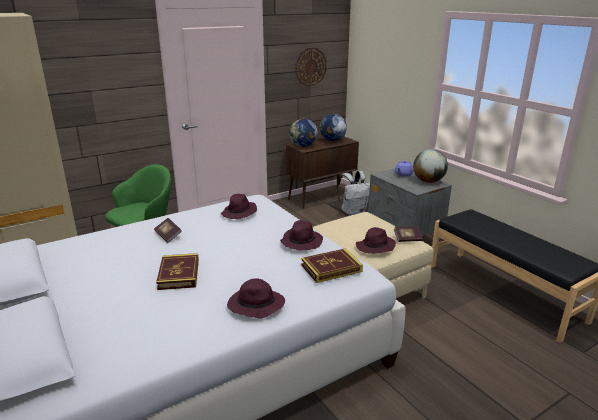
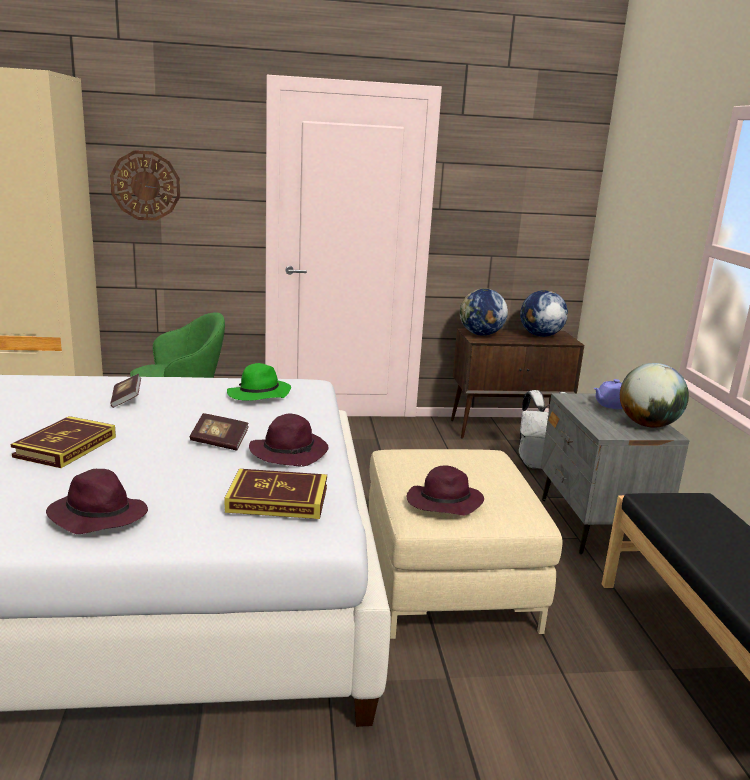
camera: 25 degrees right, 5 degrees down
purple hat [221,194,257,219] -> green hat [227,363,291,401]
wall clock [295,47,327,87] -> wall clock moved to [110,150,180,221]
book [394,226,423,242] -> book moved to [190,413,249,450]

